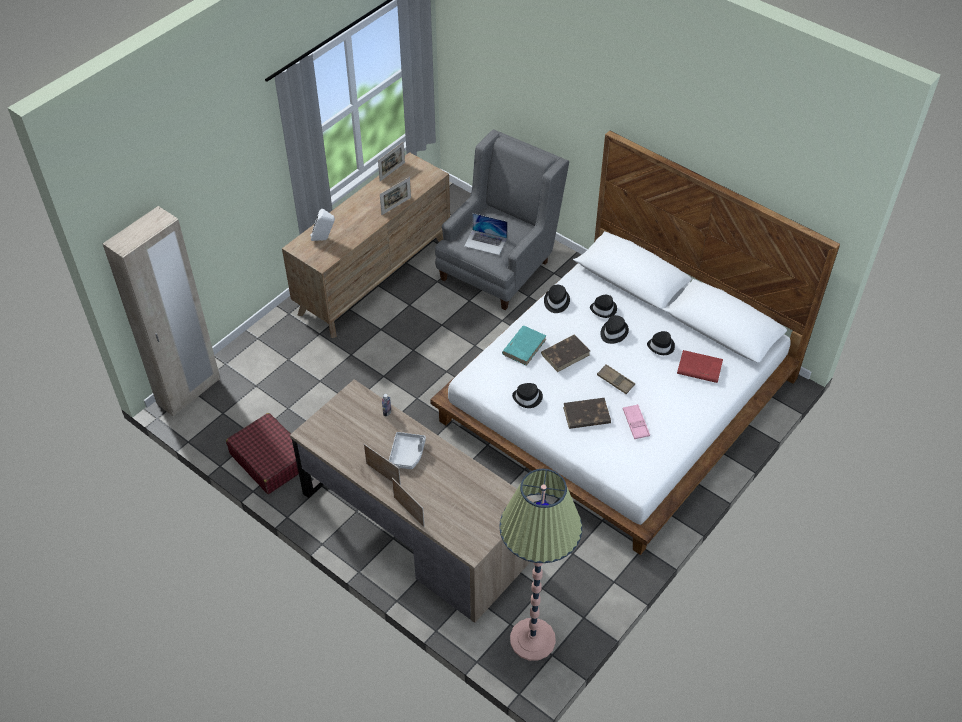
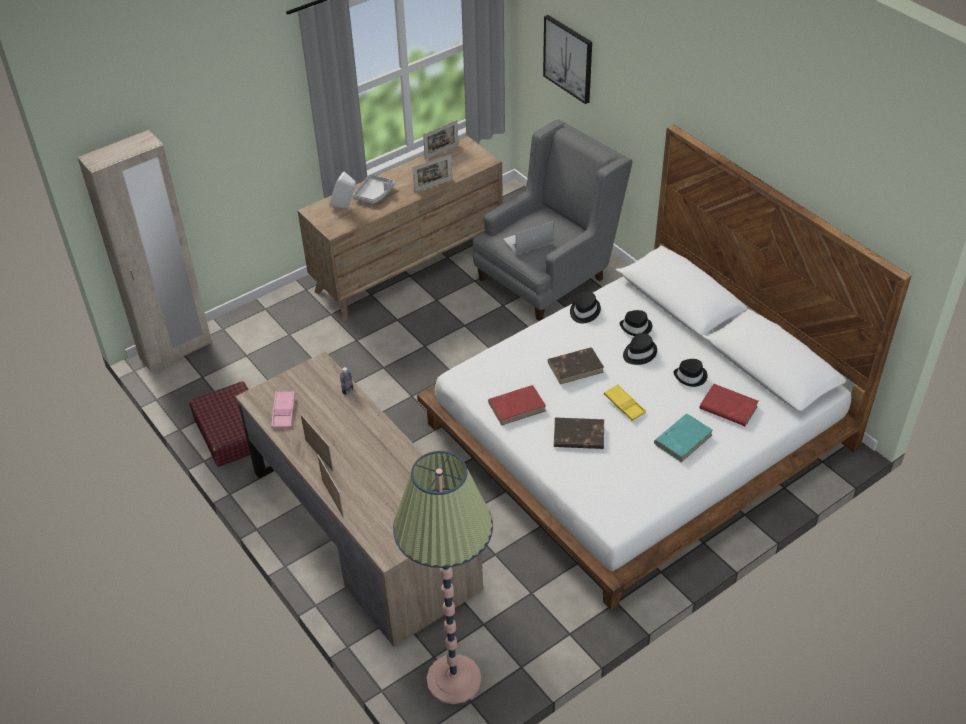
camera: 15 degrees right, 5 degrees down
grey tray [389,432,426,469] -> grey tray moved to [353,174,395,204]
laptop [464,213,508,255] -> laptop turned 120 degrees clockwise [503,221,553,255]
turquoise book [502,326,546,366] -> turquoise book moved to [654,414,713,462]
black hat [512,383,543,408] -> red book [488,385,546,426]
brown tray [597,364,635,394] -> yellow tray [604,384,646,421]
pink tray [623,404,650,439] -> pink tray moved to [271,391,295,428]
none -> picture [543,15,592,104]

